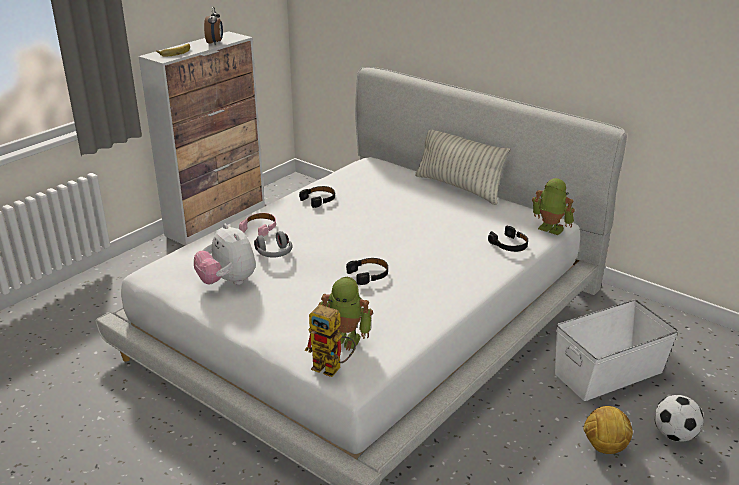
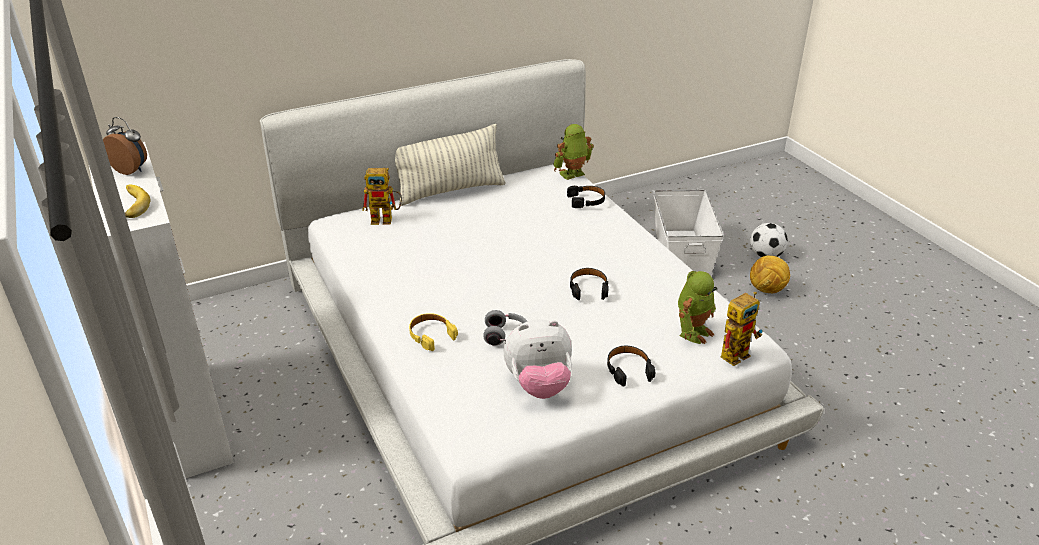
camera: 65 degrees left, 5 degrees up
pink headphones [239,213,276,237] -> yellow headphones [409,313,458,351]
black headphones [299,186,335,208] -> black headphones moved to [607,346,655,387]
none -> toy robot [362,167,402,225]

